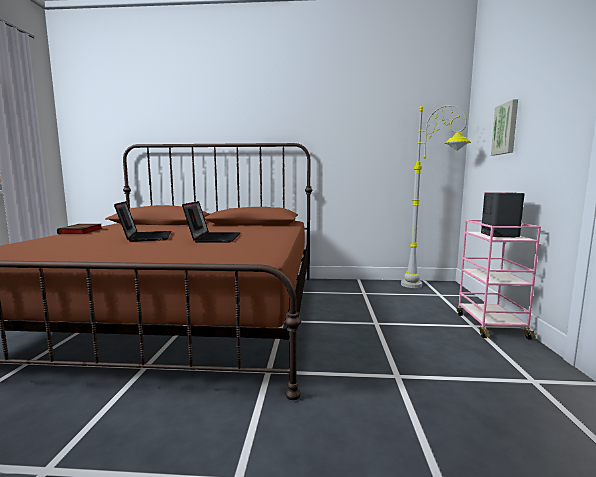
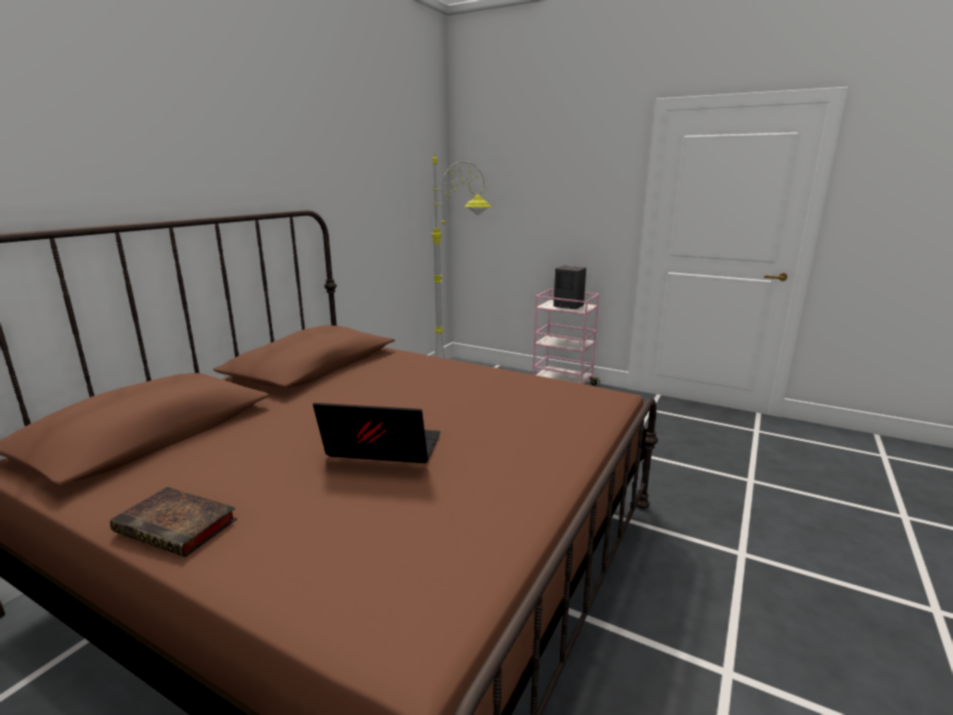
camera: 65 degrees left, 10 degrees up
laptop [182,201,241,243] -> none
picture [491,99,518,155] -> none

